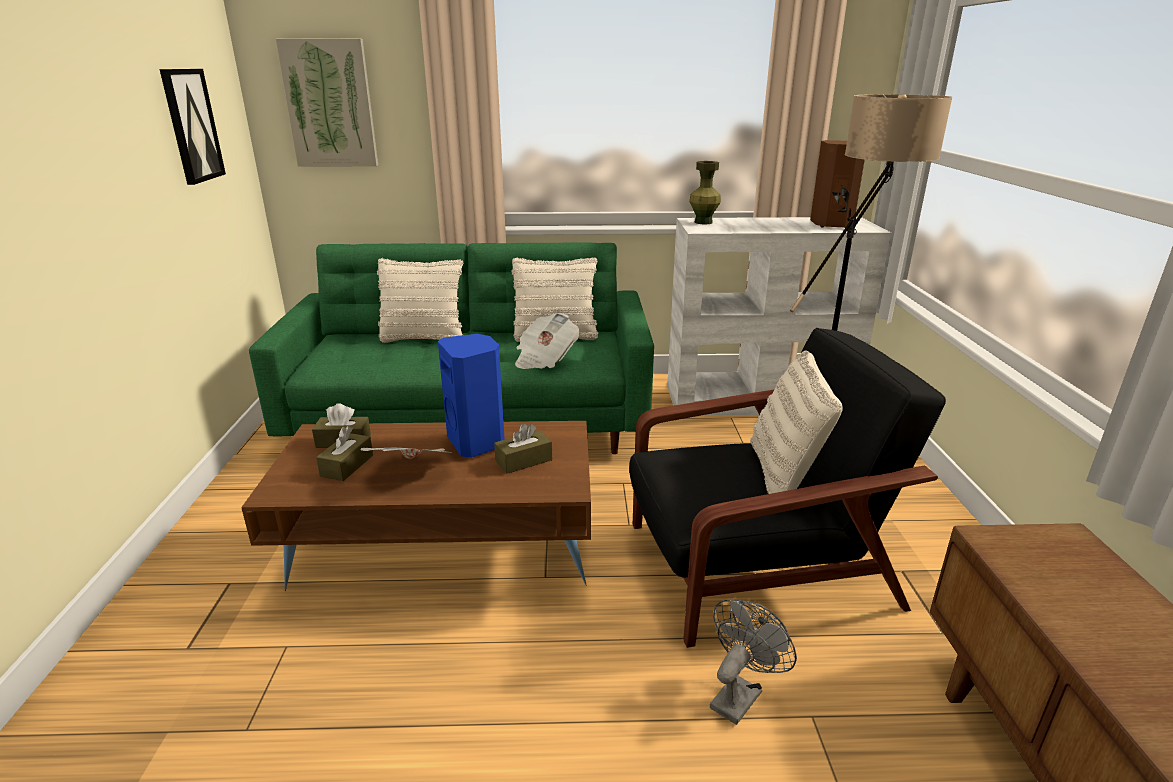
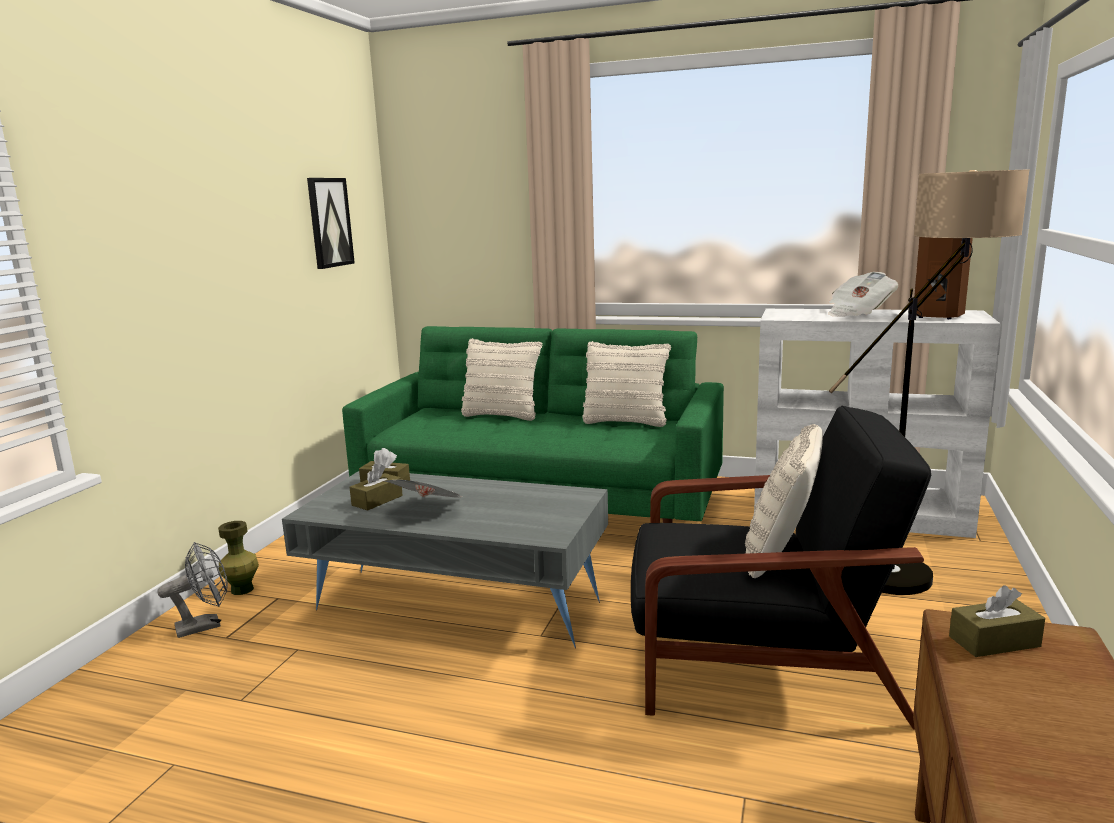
camera: 20 degrees right, 10 degrees down
brown coffee table [241,421,591,591] -> grey coffee table [282,471,608,648]
picture [276,39,378,167] -> none
blue speaker [438,334,505,458] -> none
brown tissue box [494,423,552,474] -> brown tissue box moved to [949,585,1045,657]
newspaper [515,313,579,369] -> newspaper moved to [828,272,898,317]
green vase [689,161,721,224] -> green vase moved to [218,521,259,595]
grey fan [710,599,797,725] -> grey fan moved to [157,542,228,638]

